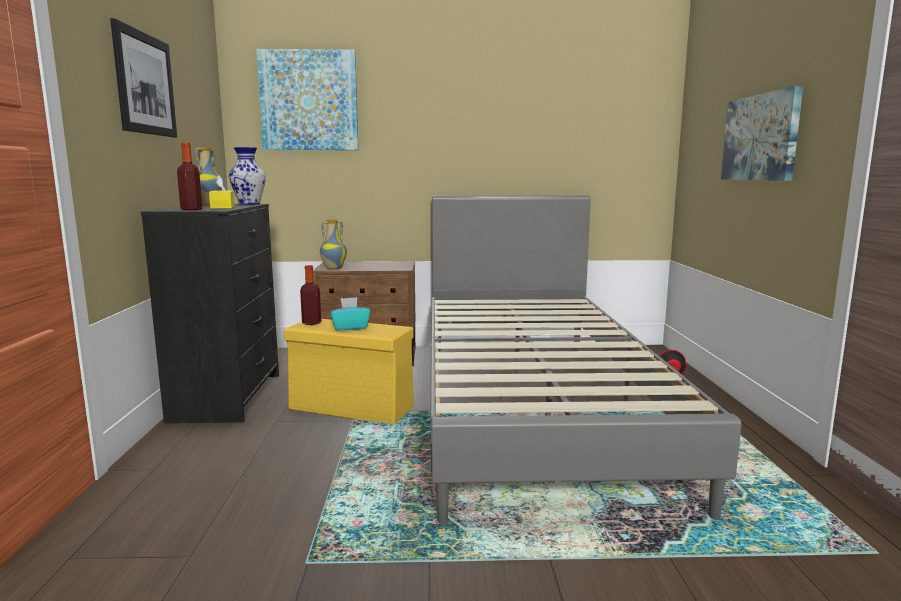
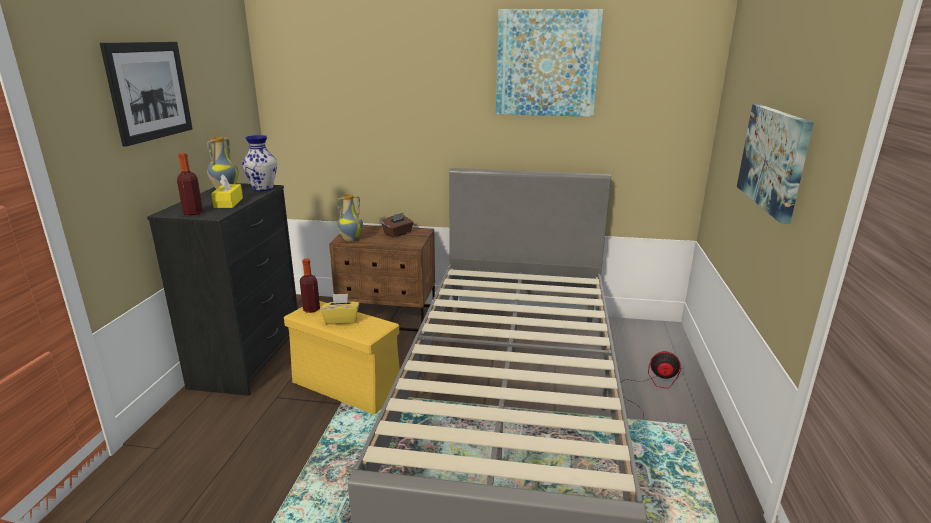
camera: 10 degrees right, 10 degrees up
picture [256,49,359,150] -> picture moved to [496,9,603,117]
turquoise tissue box [330,297,370,330] -> yellow tissue box [321,294,359,325]
none -> brown tissue box [381,213,414,238]

